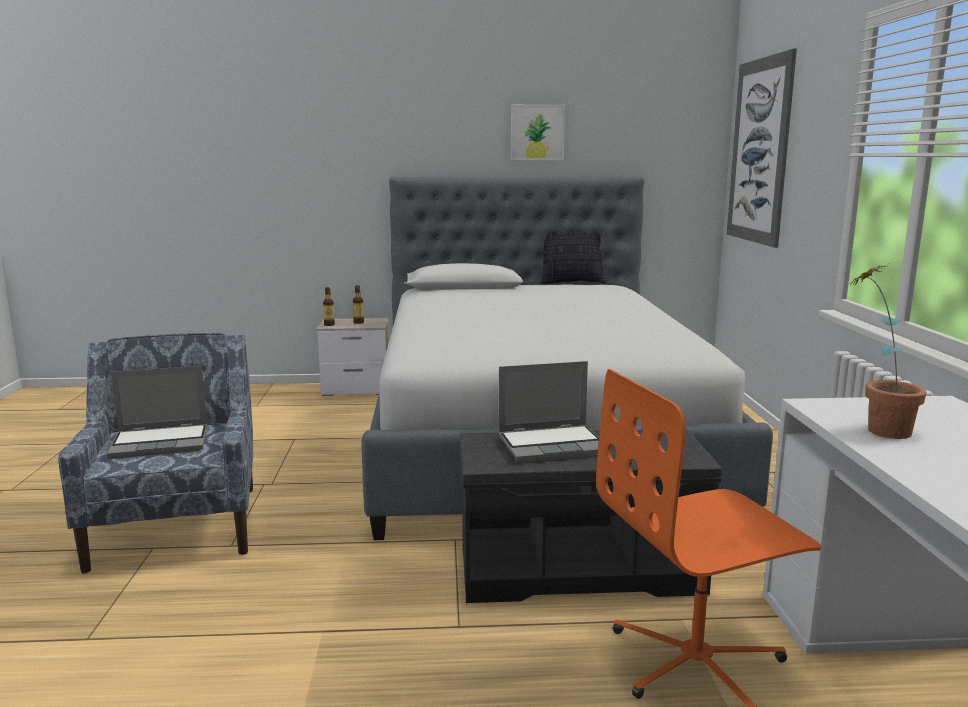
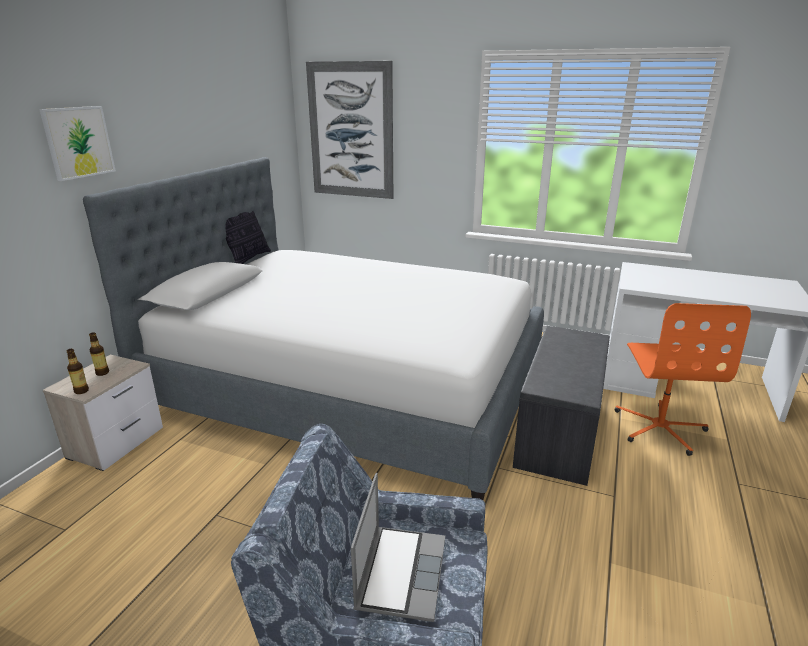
camera: 65 degrees left, 10 degrees up
laptop [498,361,599,462] -> none
picture [511,105,565,160] -> picture moved to [39,106,116,181]
potted plant [848,265,927,439] -> none

